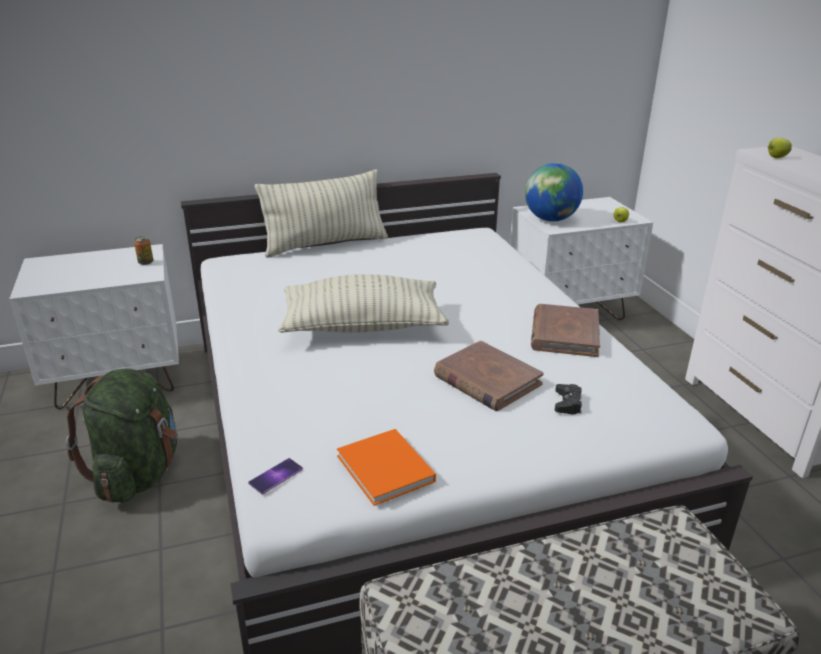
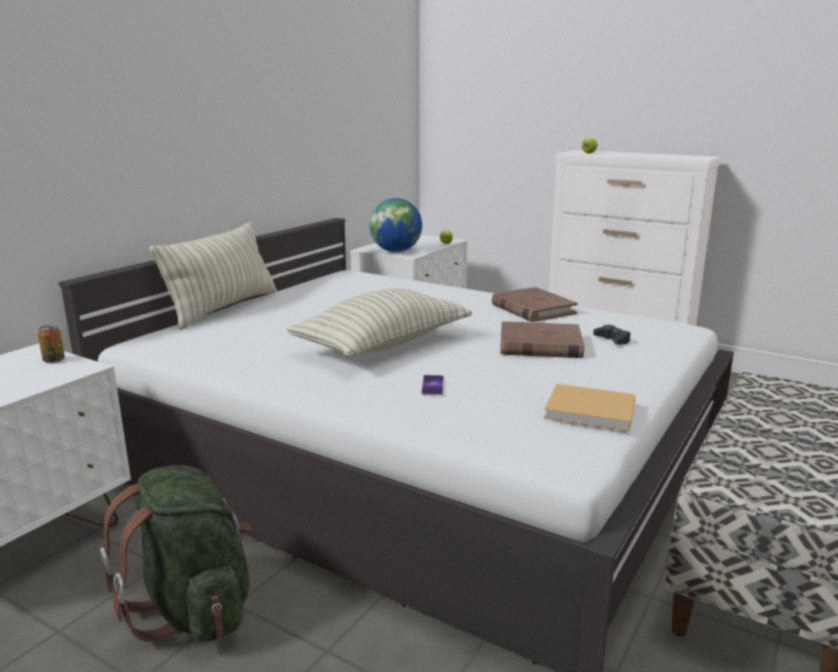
camera: 40 degrees left, 10 degrees down
phone [248,458,303,494] -> phone moved to [421,375,444,395]
orange book [337,429,436,506] -> beige book [544,384,636,431]

